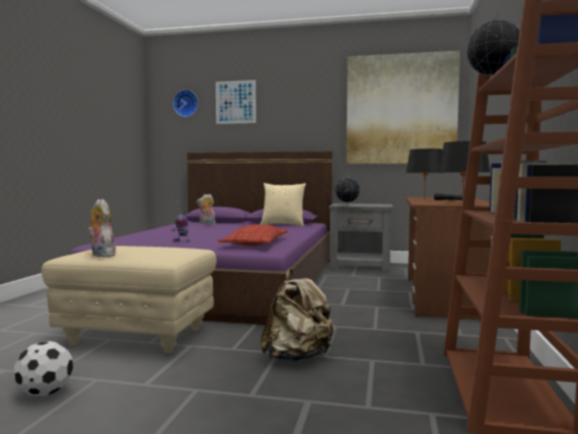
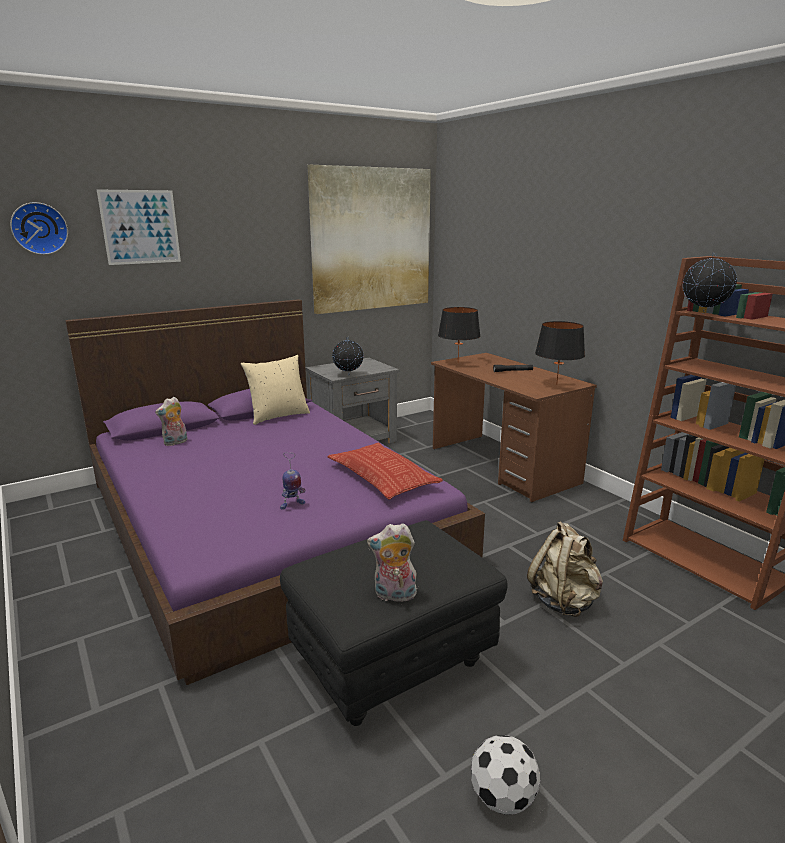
camera: 45 degrees left, 15 degrees up
beige ottoman [41,246,216,354] -> black ottoman [280,520,508,726]

